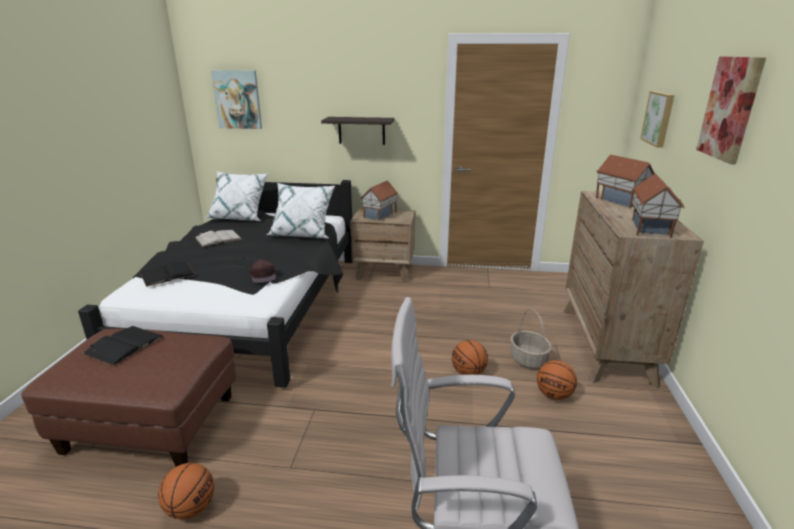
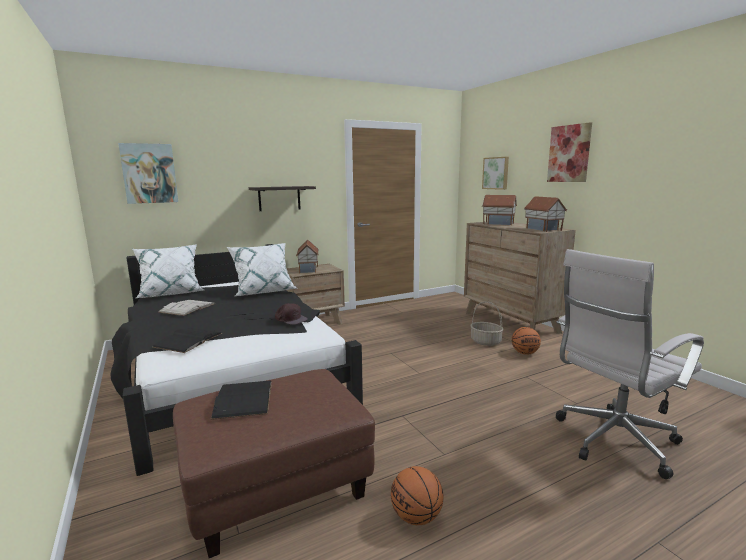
camera: 35 degrees left, 10 degrees down
basketball [452,340,488,375] -> none

